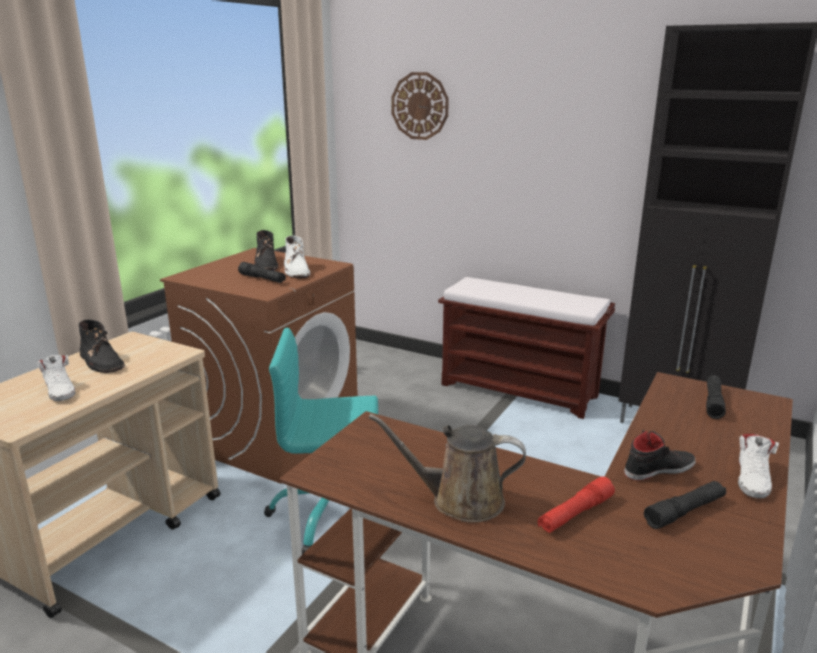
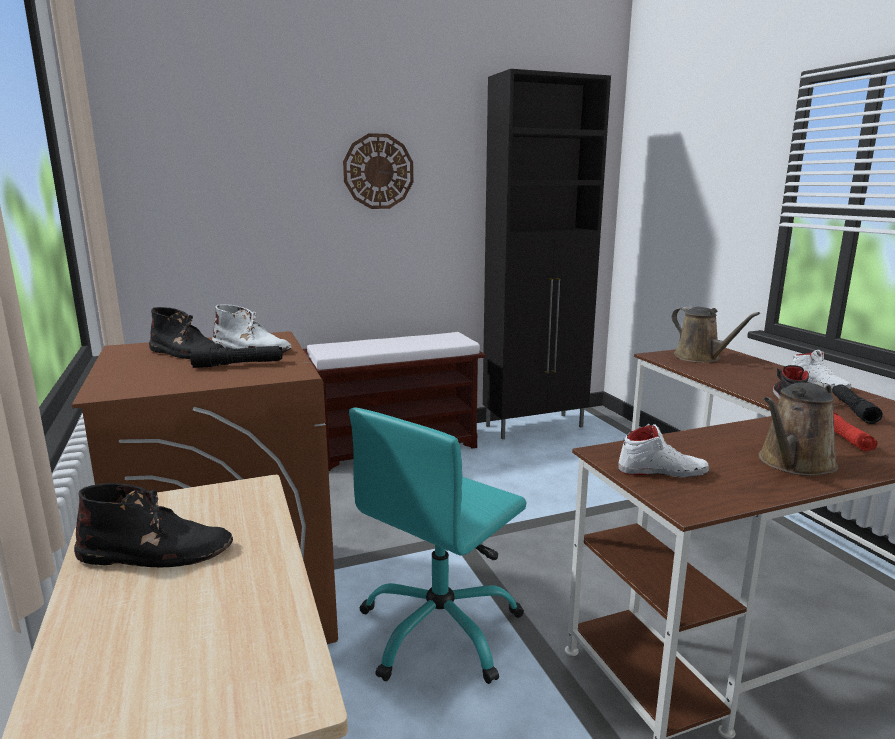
camera: 50 degrees left, 5 degrees down
white shoe [36,355,75,401] -> white shoe moved to [618,424,709,477]
wall clock [391,72,449,140] -> wall clock moved to [343,133,414,209]
black flashlight [706,375,726,419] -> brown watering can [672,307,760,363]

